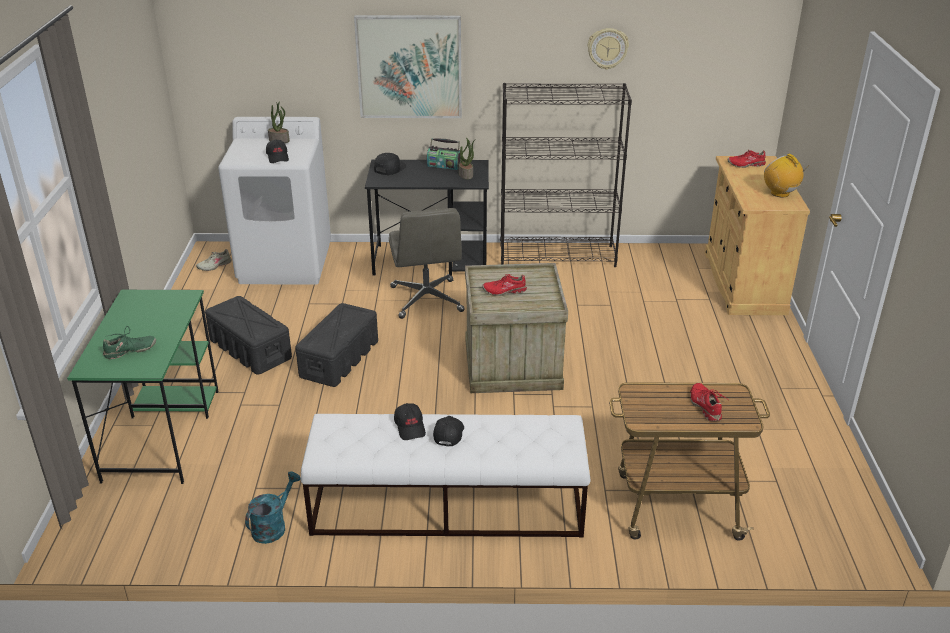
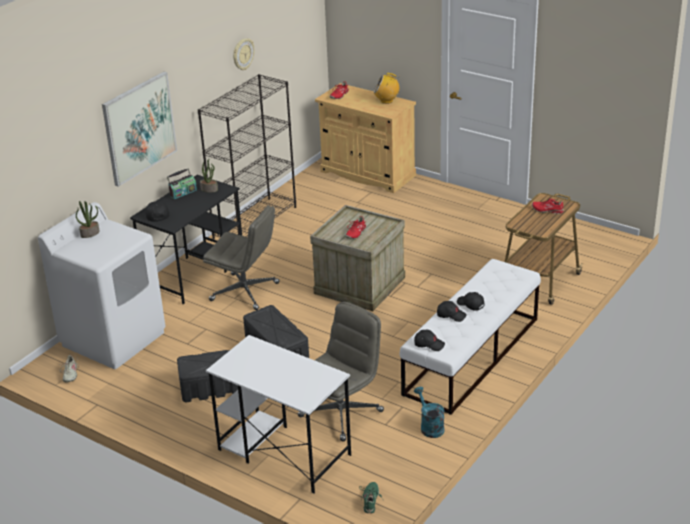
camera: 55 degrees left, 0 degrees up
green desk [67,290,219,484] -> white desk [206,335,351,493]
green shoe [103,326,156,359] -> green shoe moved to [359,482,382,514]
black cap [266,139,289,163] -> black cap moved to [414,330,445,351]
none -> grey office chair [298,302,384,442]

